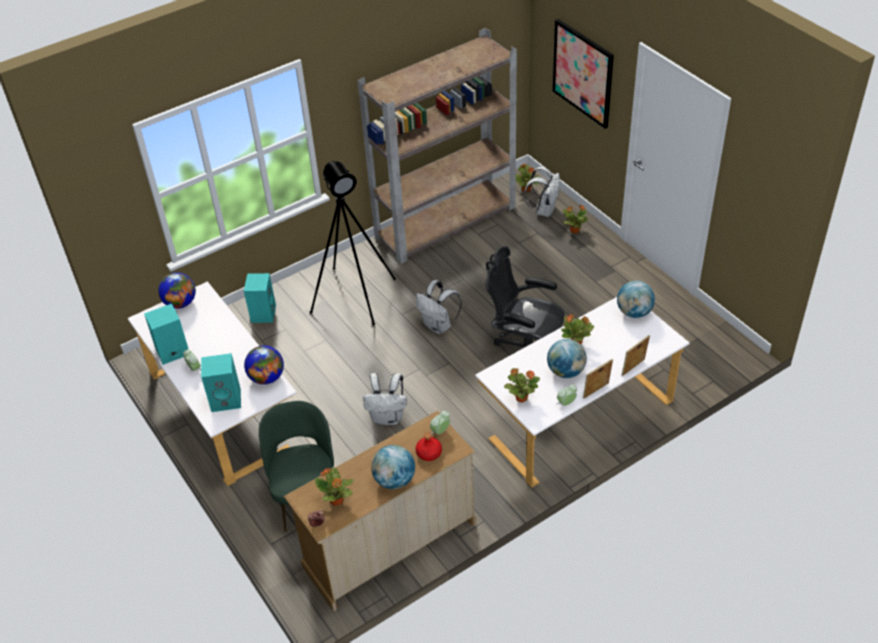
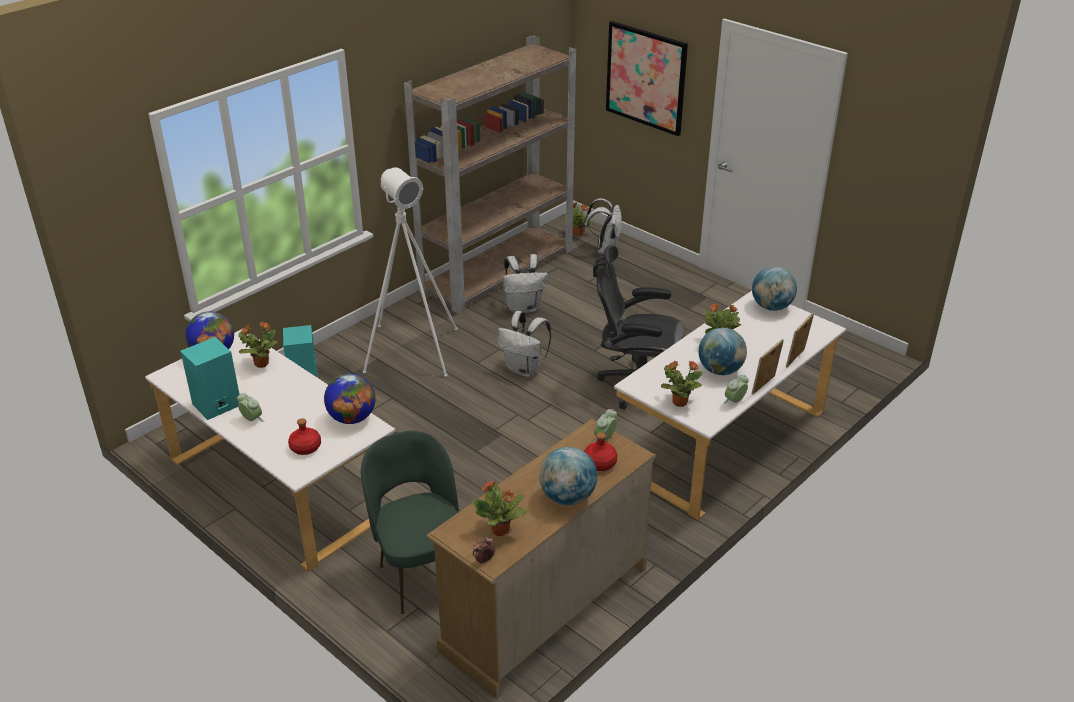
camera: 15 degrees left, 10 degrees down
turquoise speaker [201,353,241,412] -> red bottle [288,418,321,455]
black floor lamp [310,161,396,325] -> white floor lamp [363,167,458,377]
white backpack [363,373,407,425] -> white backpack moved to [503,254,548,313]
potted plant [563,205,589,234] -> potted plant moved to [238,322,277,368]

